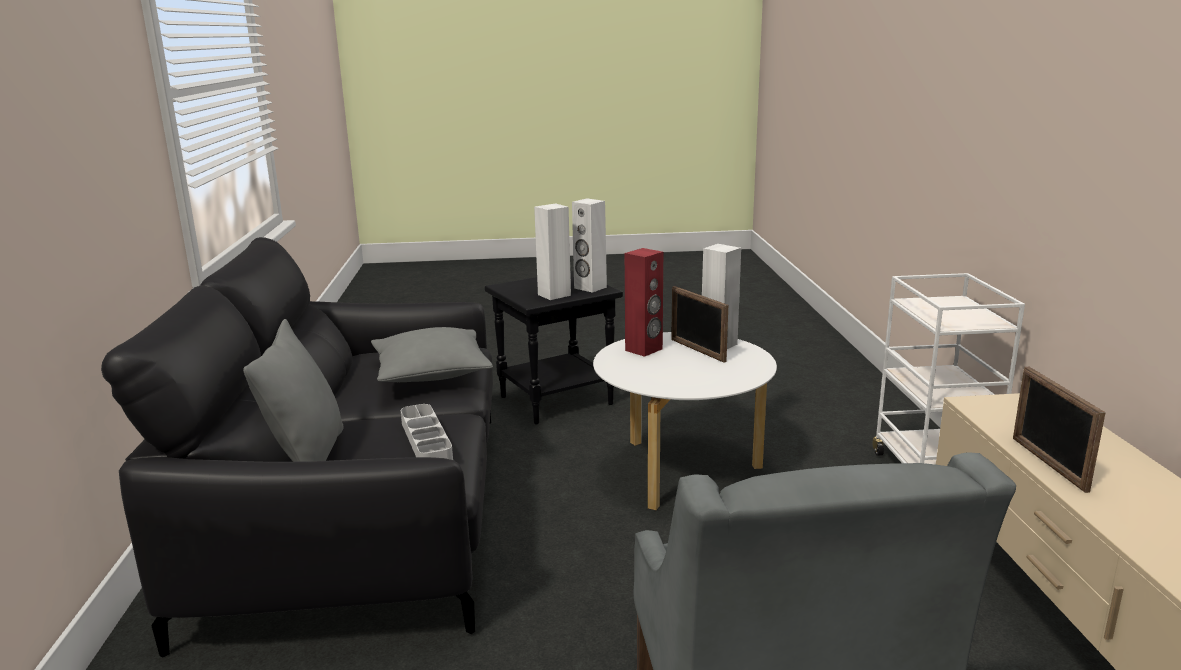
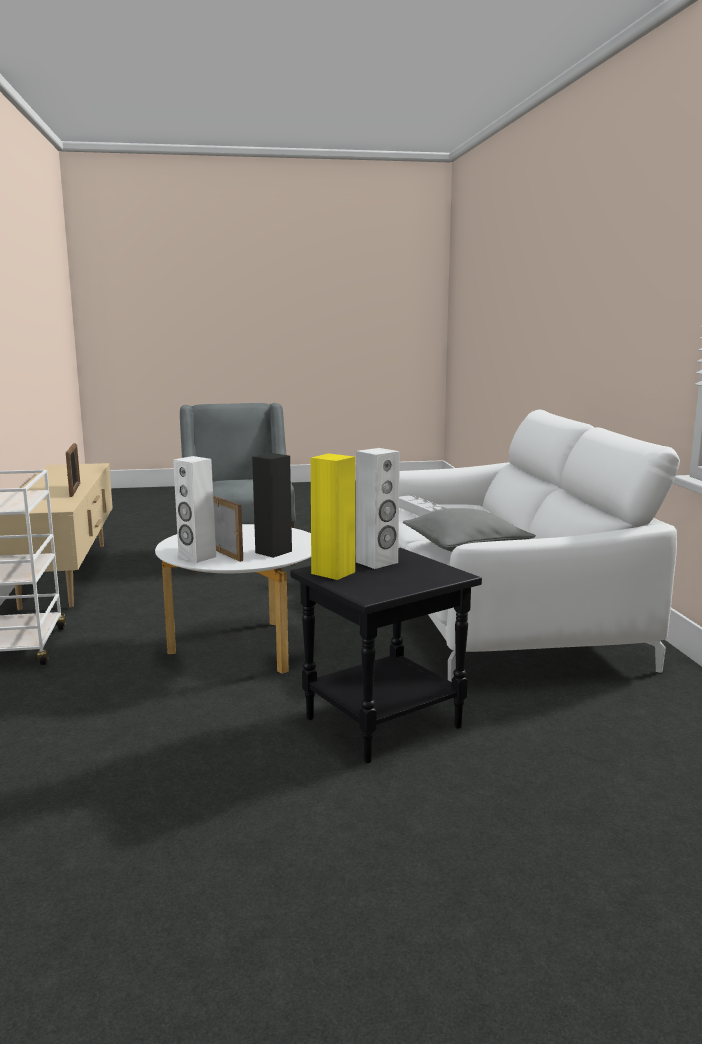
camera: 175 degrees right, 5 degrees down
black sofa [101,237,493,657] -> white sofa [398,410,680,682]
grey pillow [243,319,344,462] -> none
white speaker [572,198,607,293] -> yellow speaker [311,453,355,580]
red speaker [625,248,663,357] -> black speaker [252,453,292,558]

